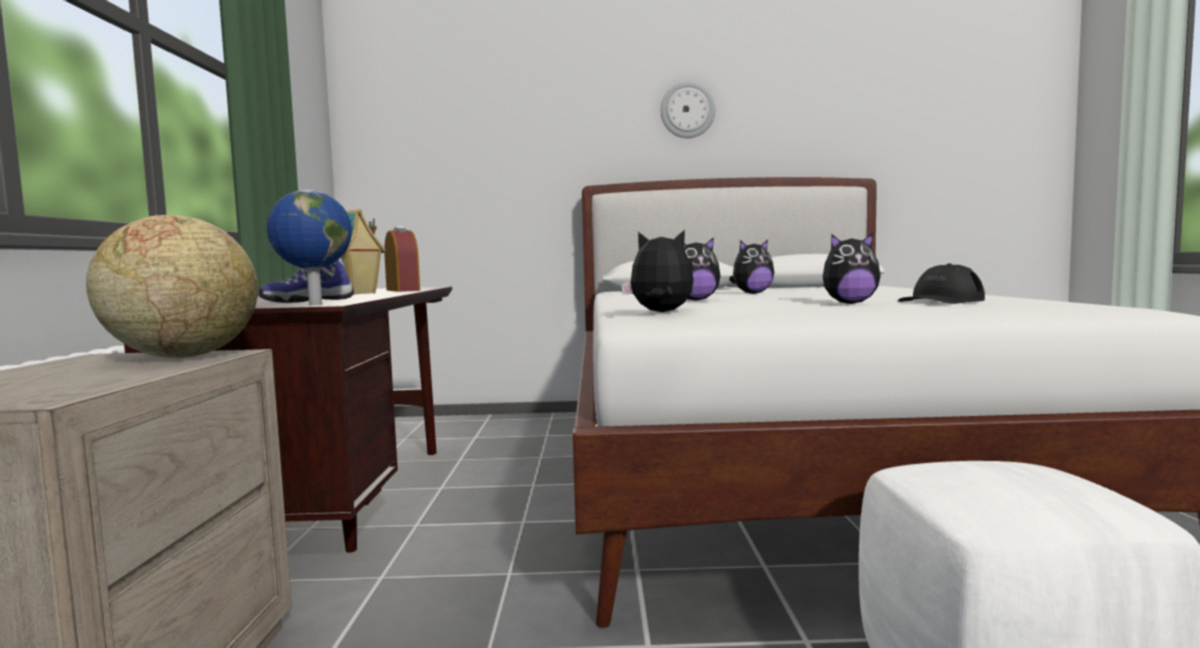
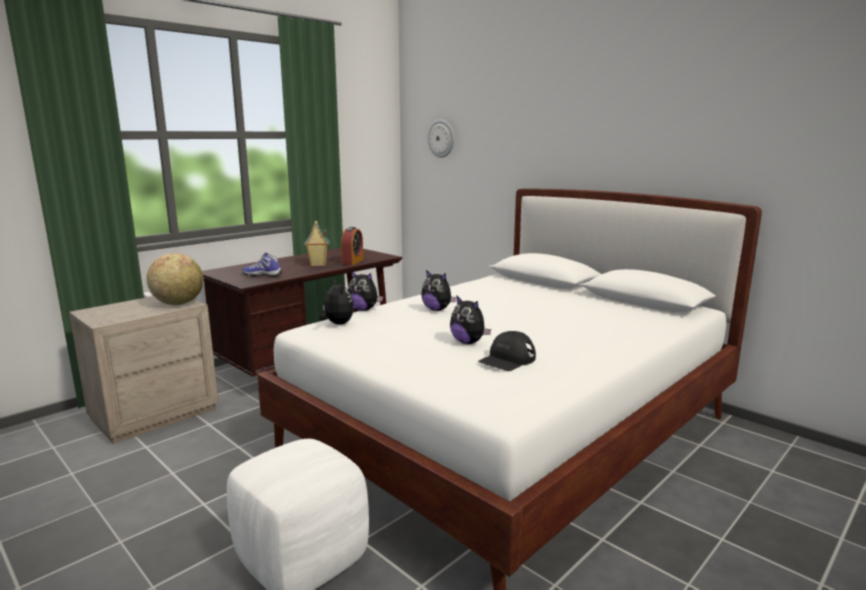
camera: 45 degrees right, 10 degrees up
globe [267,190,352,305] -> none
wall clock [661,81,715,138] -> wall clock moved to [427,119,454,158]
plush toy [729,240,774,294] -> plush toy moved to [348,271,383,311]
black cap [898,264,985,304] -> black cap turned 60 degrees counterclockwise [478,331,536,371]

